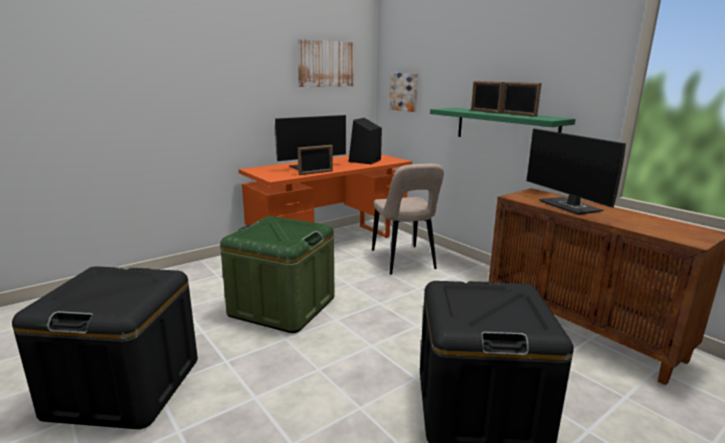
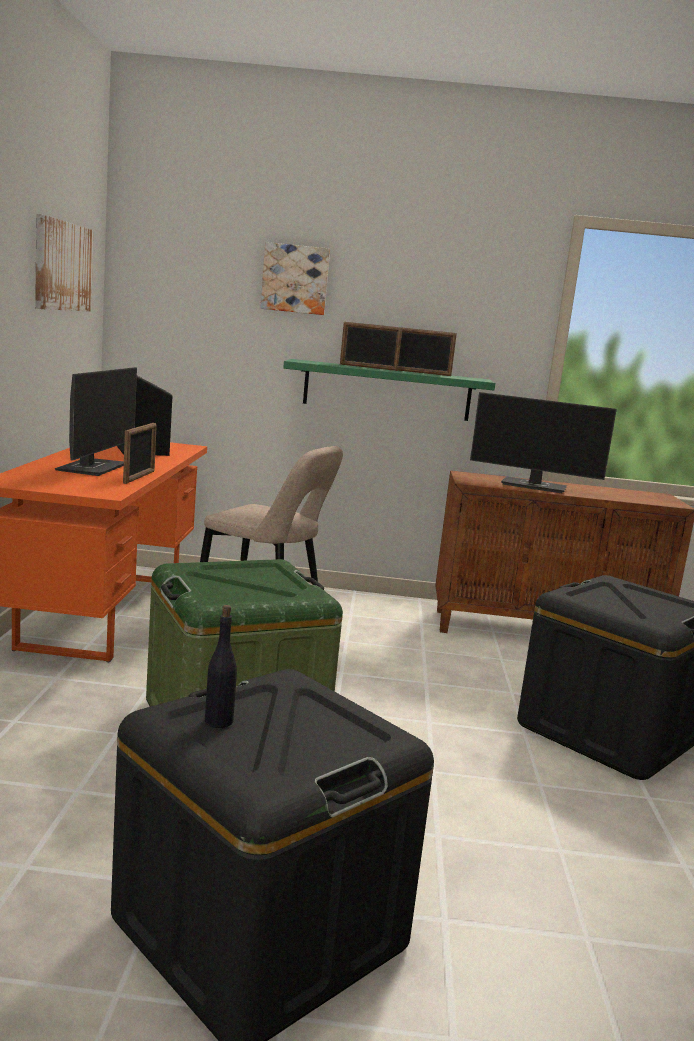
camera: 50 degrees left, 5 degrees down
picture [389,73,418,112] -> picture moved to [260,242,330,315]
none -> black bottle [205,605,237,728]

